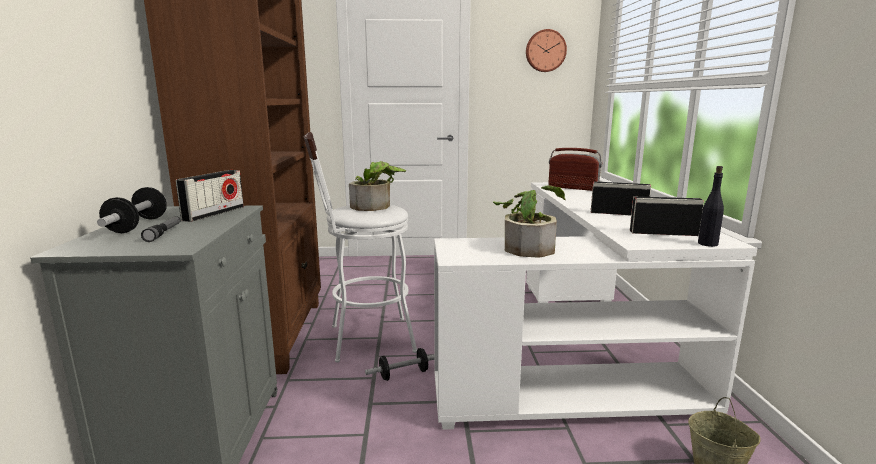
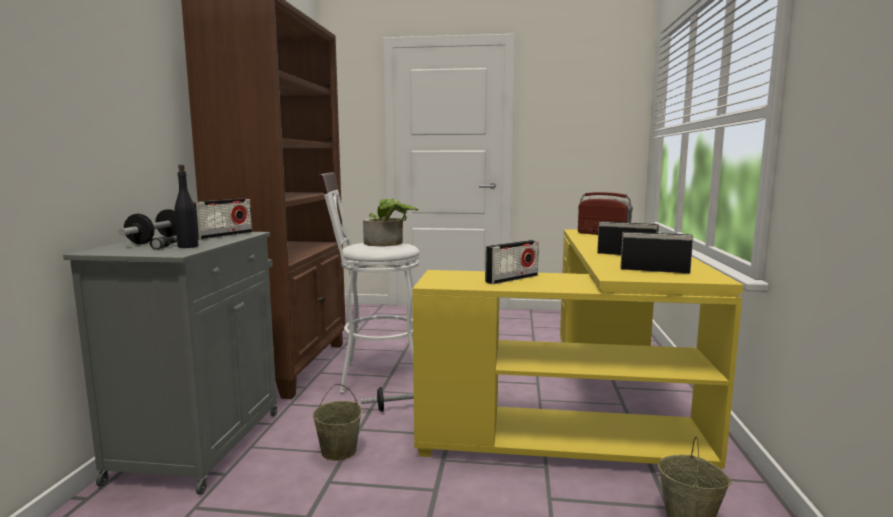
camera: 10 degrees right, 5 degrees down
white desk [434,182,757,430] -> yellow desk [412,229,743,469]
potted plant [493,186,566,257] -> radio [485,240,539,284]
wall clock [526,29,567,72] -> none
black bottle [698,166,724,247] -> black bottle moved to [175,165,198,248]
none -> beige bucket [313,384,362,461]

